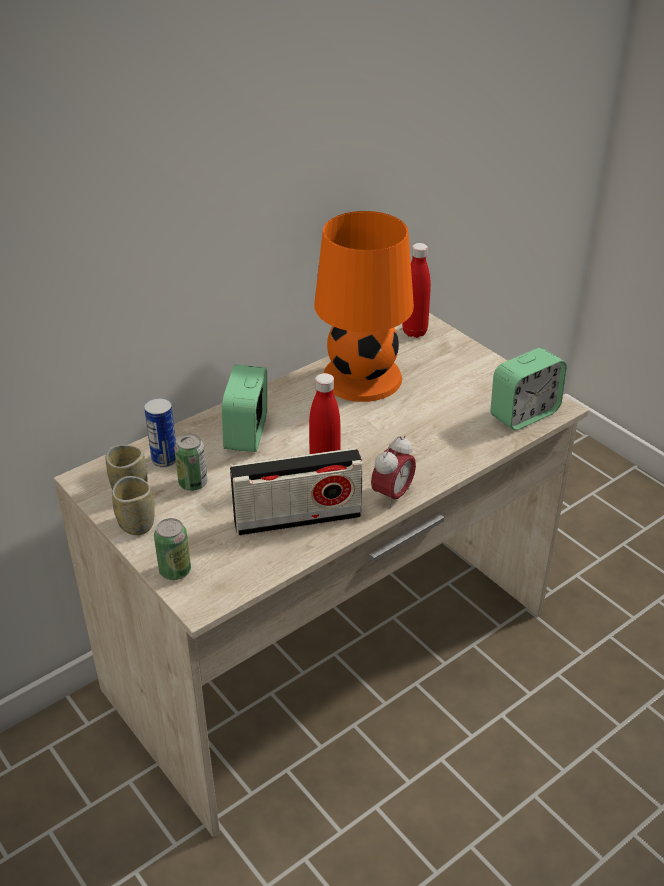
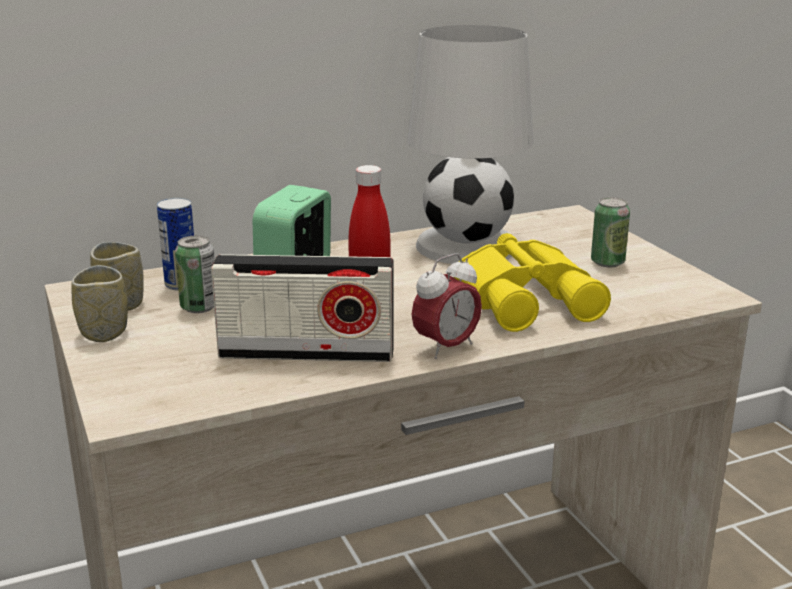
camera: 15 degrees right, 15 degrees down
can [154,518,191,580] -> can moved to [591,197,630,267]
orange table lamp [314,211,414,402] -> white table lamp [407,25,534,264]
red bottle [402,243,431,338] -> none
alarm clock [490,348,567,430] -> none
none -> yellow binoculars [454,233,611,332]

